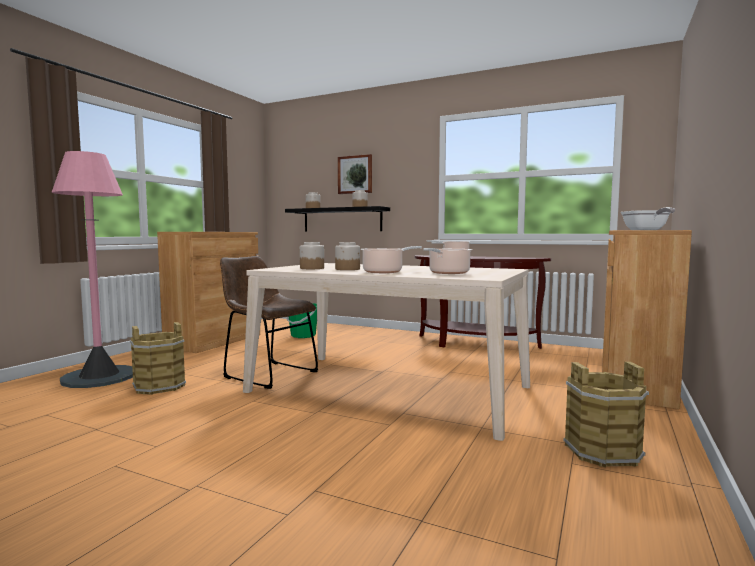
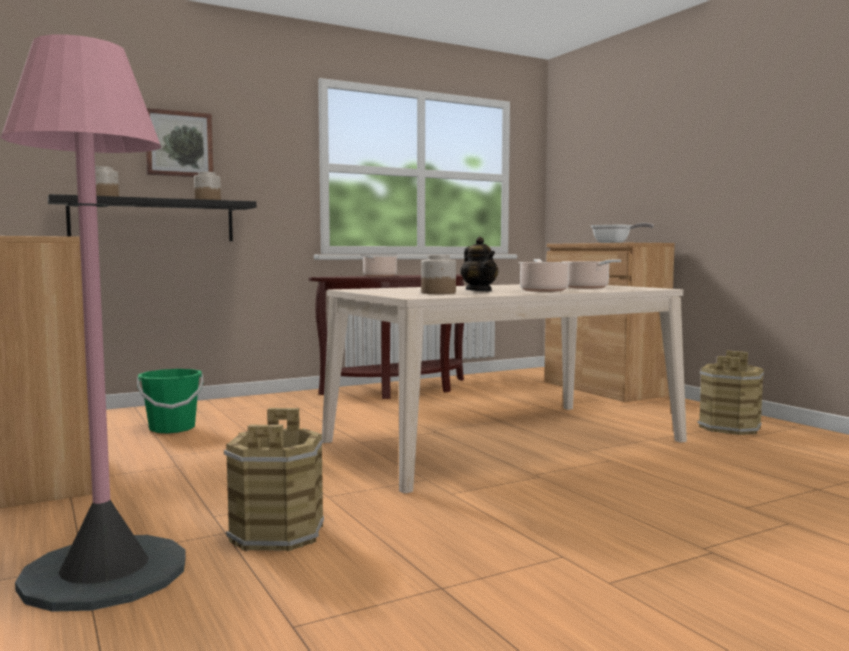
camera: 55 degrees left, 0 degrees up
brown chair [220,256,318,389] -> none
jar [335,242,360,270] -> teapot [460,237,498,292]

